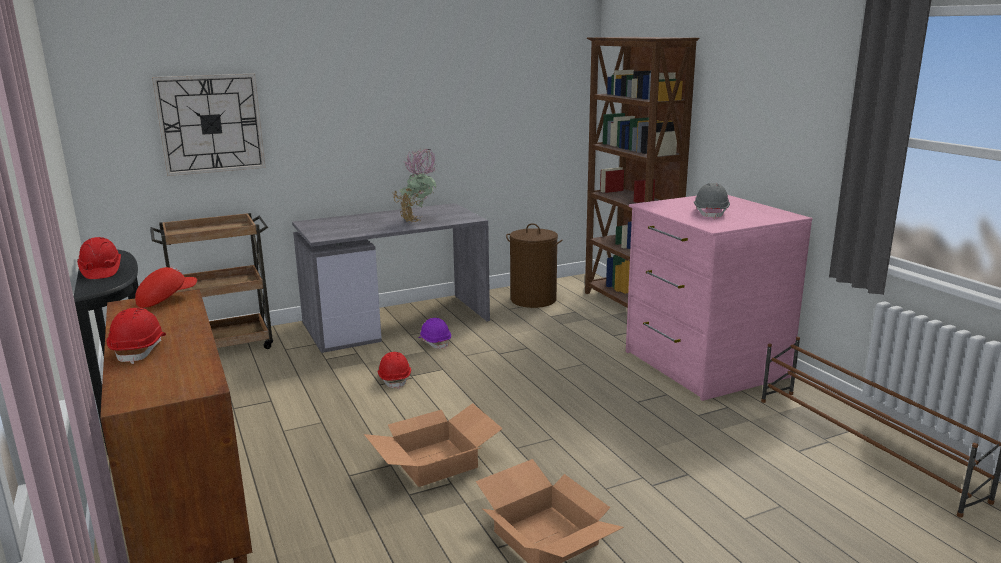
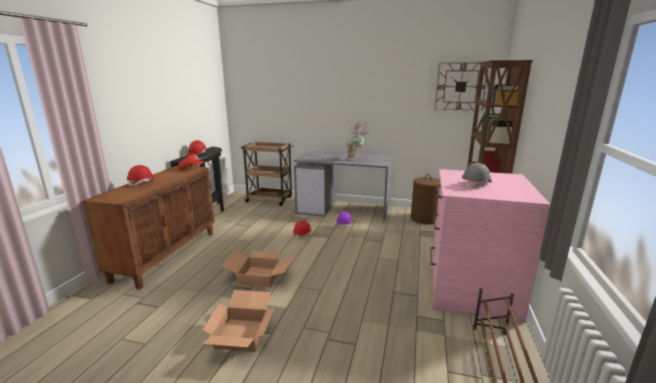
camera: 40 degrees right, 0 degrees up
wall clock [152,73,266,176] -> wall clock moved to [433,60,490,113]

